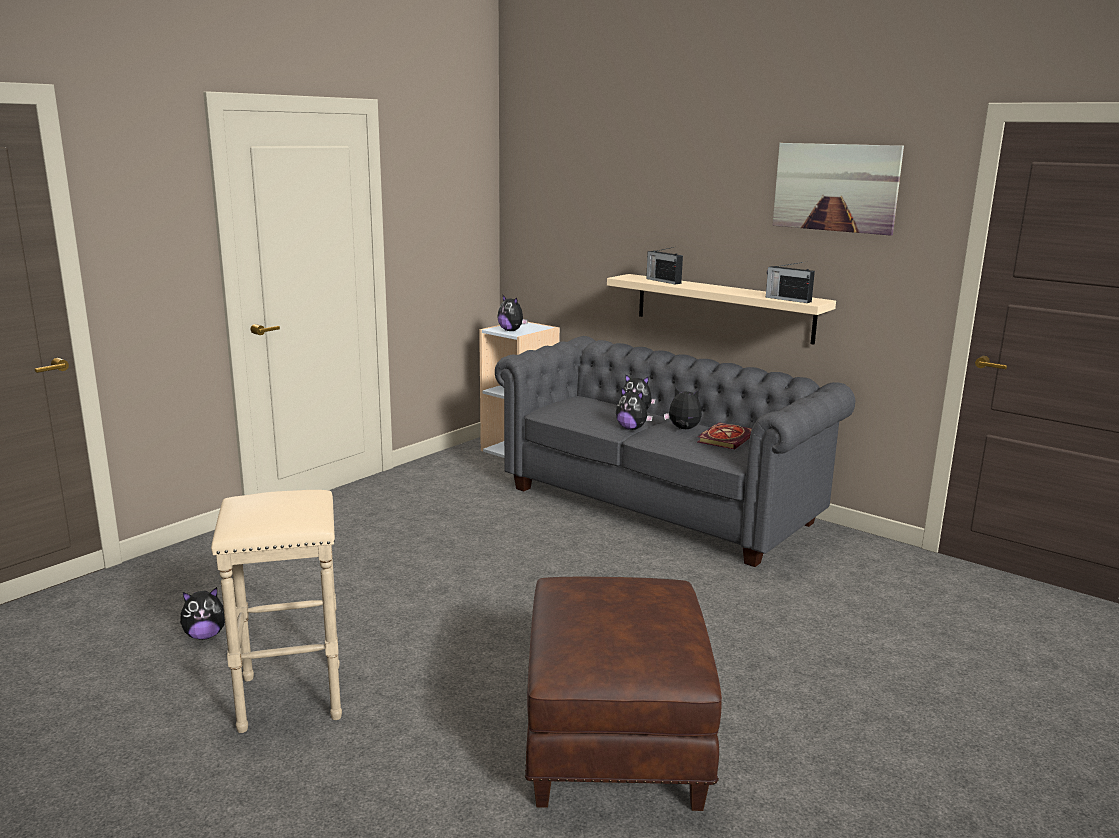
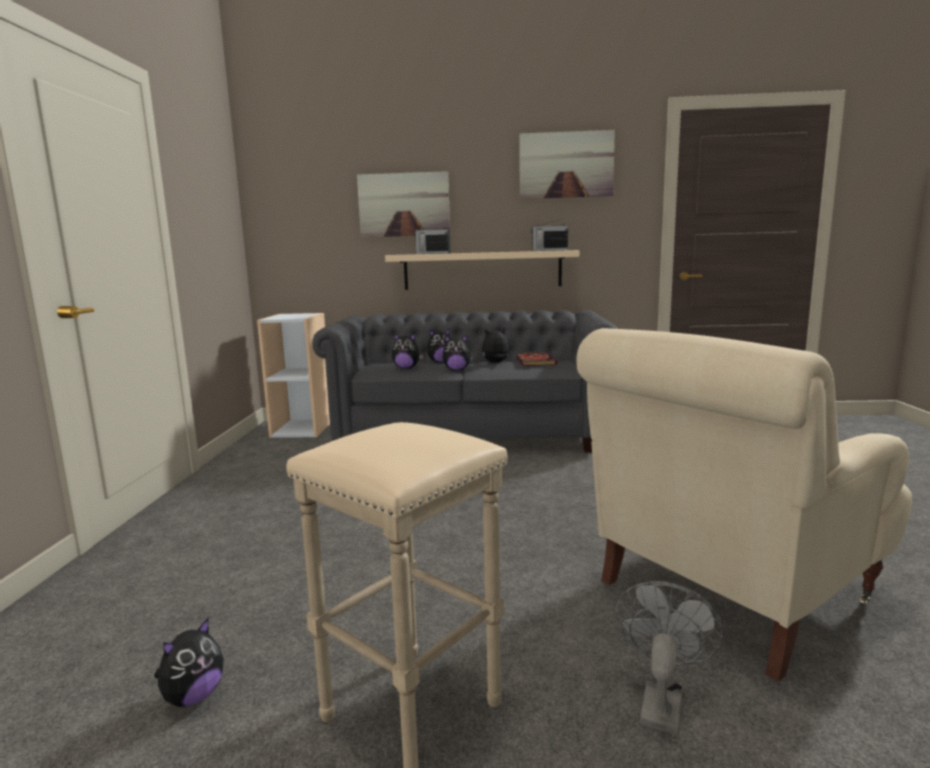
camera: 35 degrees left, 5 degrees down
plush toy [497,295,528,331] -> plush toy moved to [392,333,424,369]
brown ottoman [525,577,722,811] -> beige armchair [576,328,912,682]
none -> picture [357,171,450,237]
none -> grey fan [615,581,724,735]

